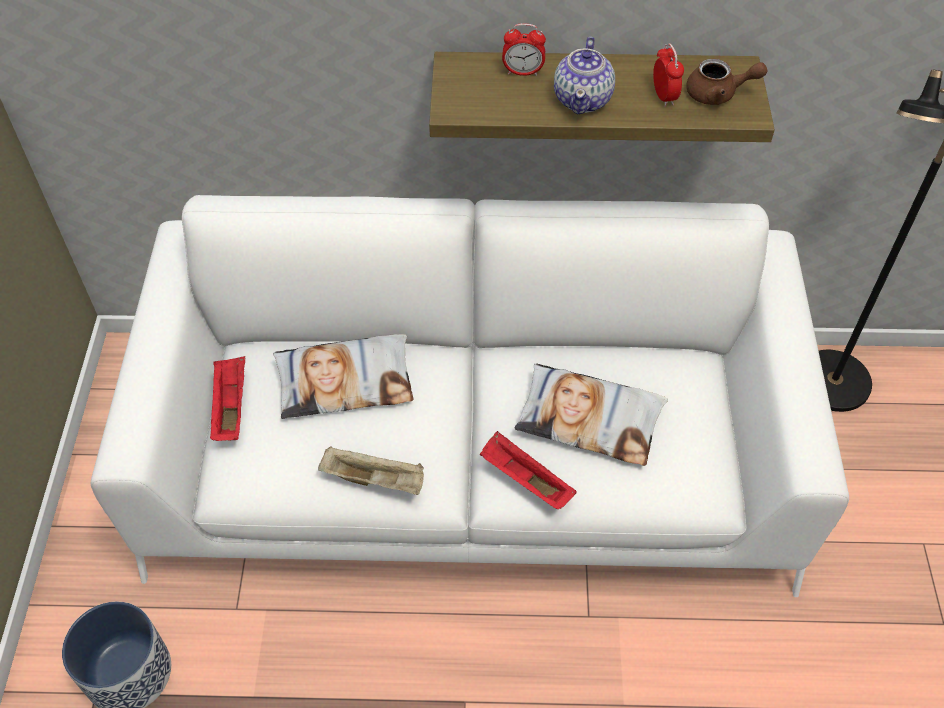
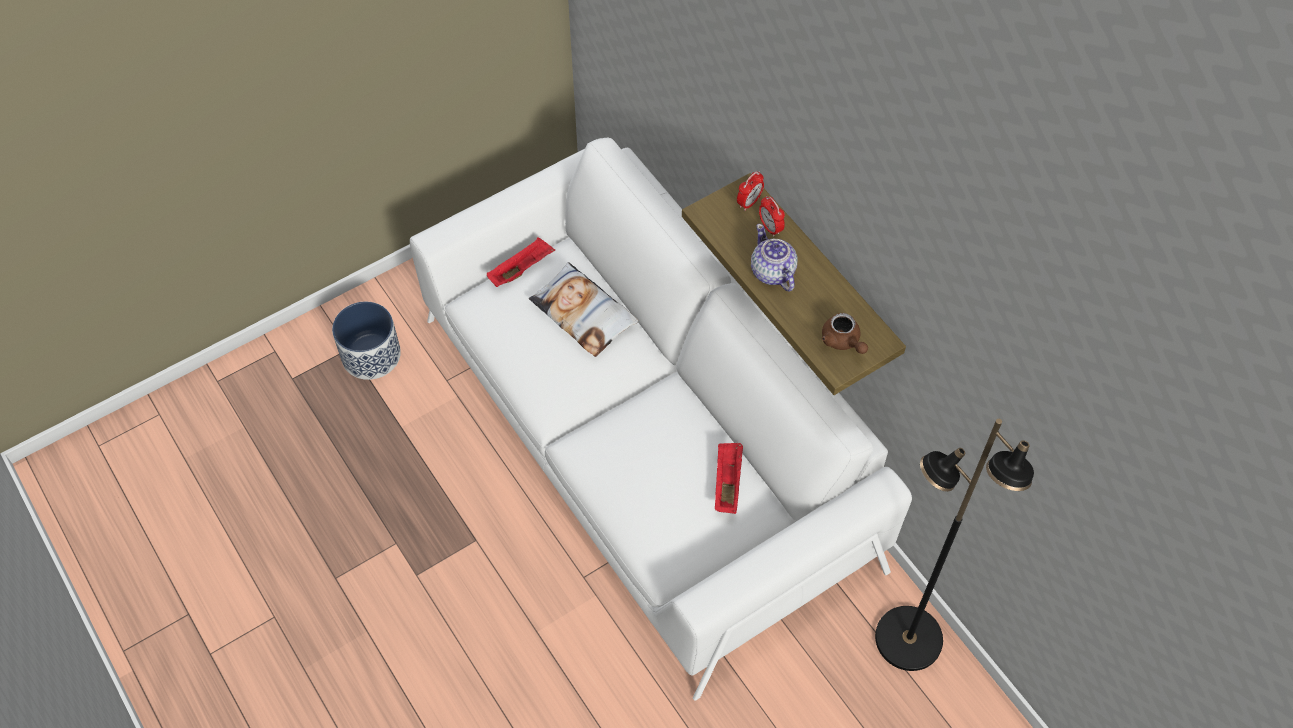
camera: 55 degrees right, 5 degrees up
beige tray [318,447,424,495] -> none
red tray [480,431,577,509] -> red tray moved to [715,443,743,514]
pillow [515,363,668,466] -> none
teapot [554,36,615,114] -> teapot turned 90 degrees clockwise [751,224,798,292]
alarm clock [653,43,684,107] -> alarm clock moved to [737,171,764,211]

